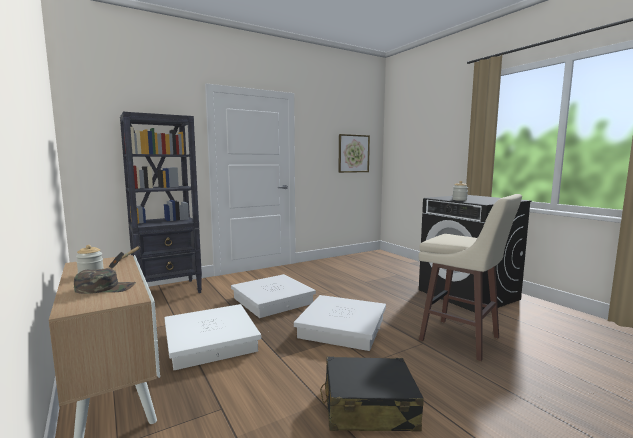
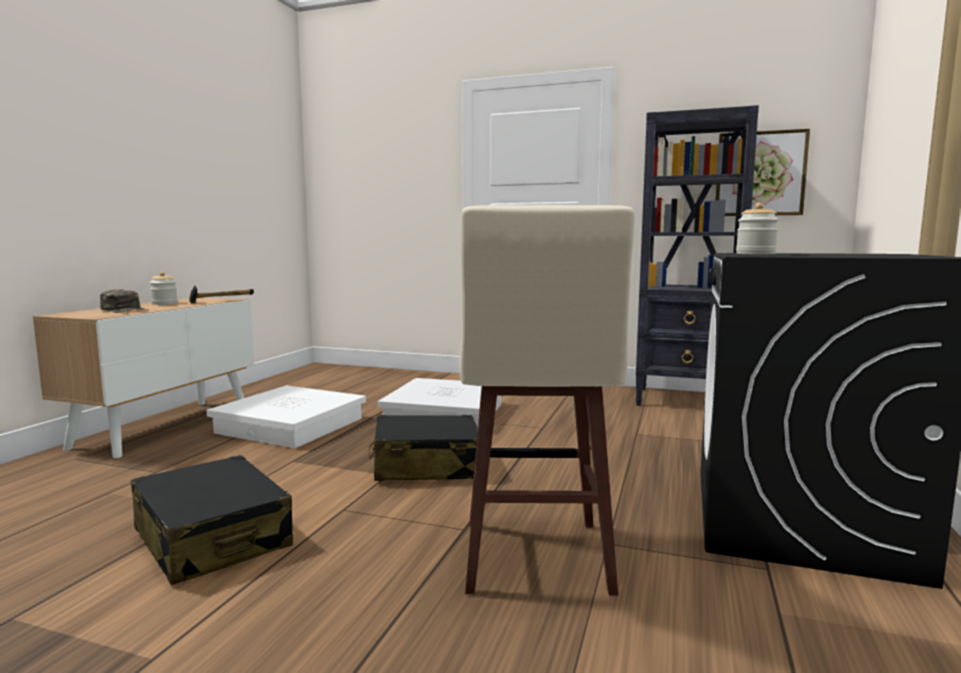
camera: 50 degrees right, 0 degrees up
black bookcase [120,112,202,293] -> black bookcase moved to [636,105,759,406]
white storage box [294,295,386,351] -> black suitcase [368,415,478,481]

